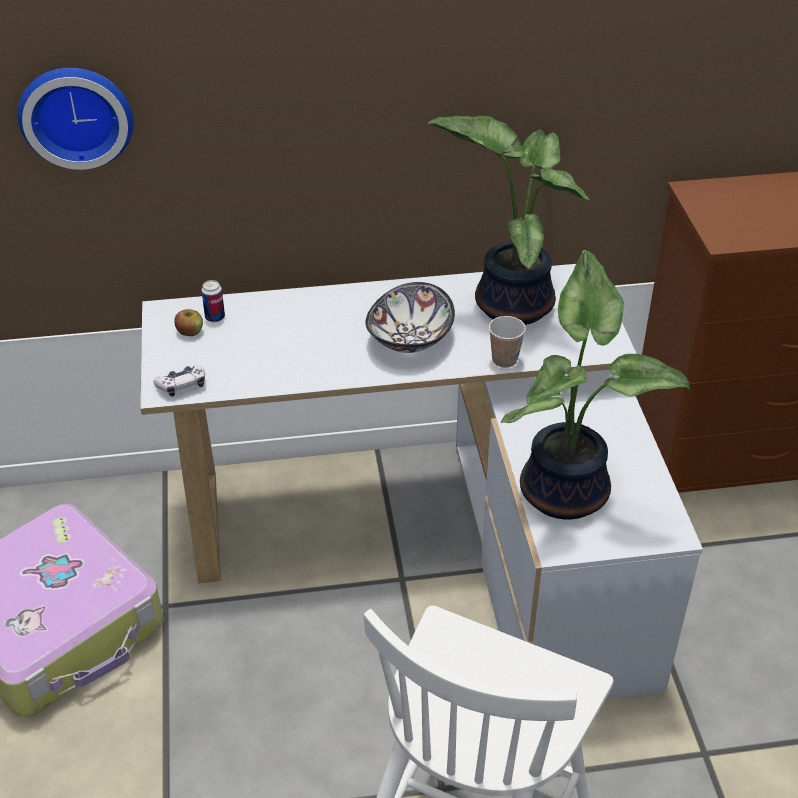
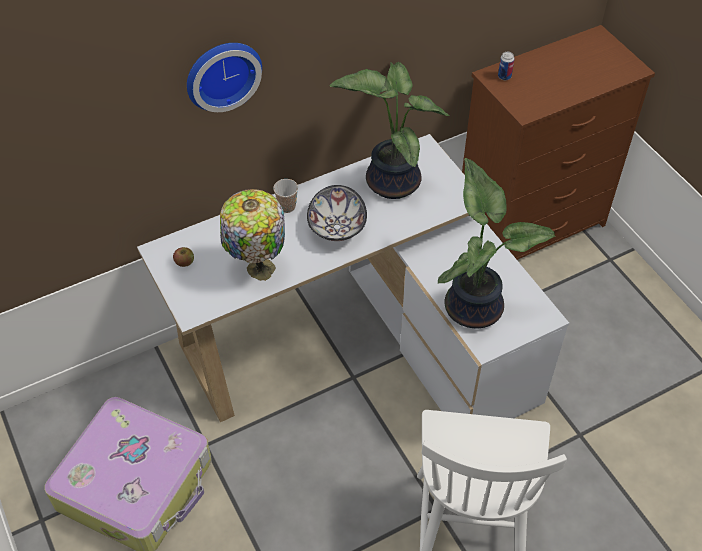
camera: 20 degrees left, 10 degrees up
wall clock [17,68,133,170] -> wall clock moved to [187,43,262,112]
game controller [153,365,205,397] -> none
can [201,280,225,322] -> can moved to [498,52,515,80]
cup [489,316,526,368] -> cup moved to [273,179,298,213]
none -> table lamp [220,189,285,281]

